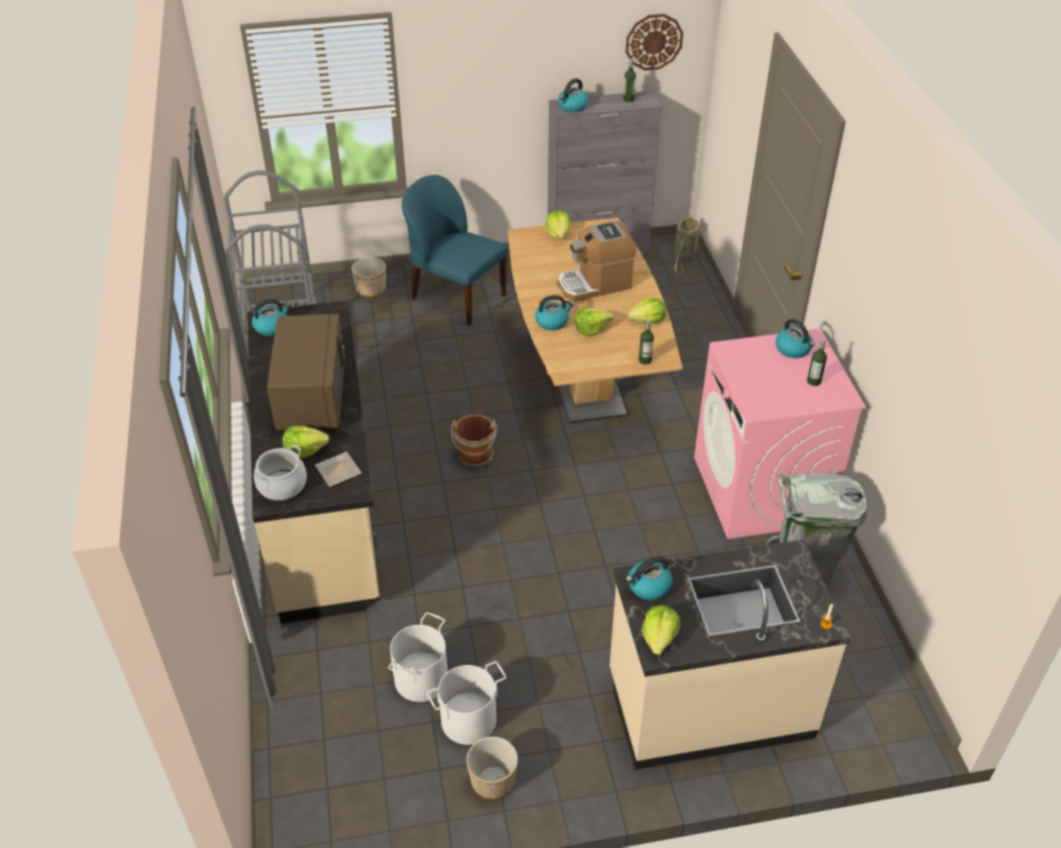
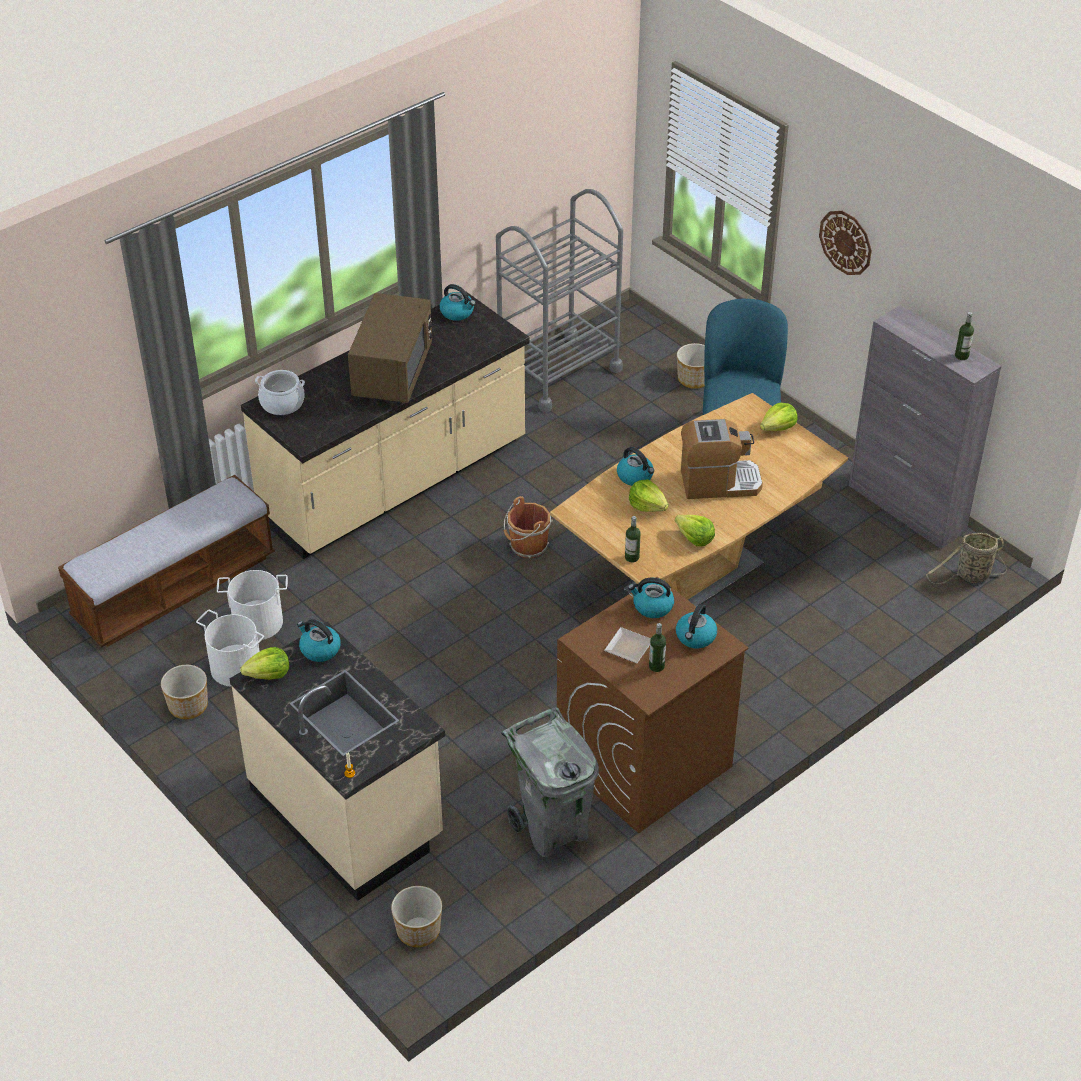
camera: 60 degrees right, 0 degrees up
brown microwave [267,314,346,431] -> brown microwave turned 45 degrees counterclockwise [348,293,432,403]
lettuce [282,426,330,458] -> none
plate [315,452,362,487] -> plate moved to [604,627,651,664]
coffee machine [557,220,636,302] -> coffee machine turned 135 degrees clockwise [681,419,763,499]
kettle [558,78,588,112] -> kettle moved to [628,578,674,618]
wall clock [626,14,683,71] -> wall clock moved to [819,211,872,275]
pink washing machine [694,329,866,539] -> brown washing machine [557,577,748,833]
none -> bench [58,475,275,647]
none -> planter [391,886,442,947]

